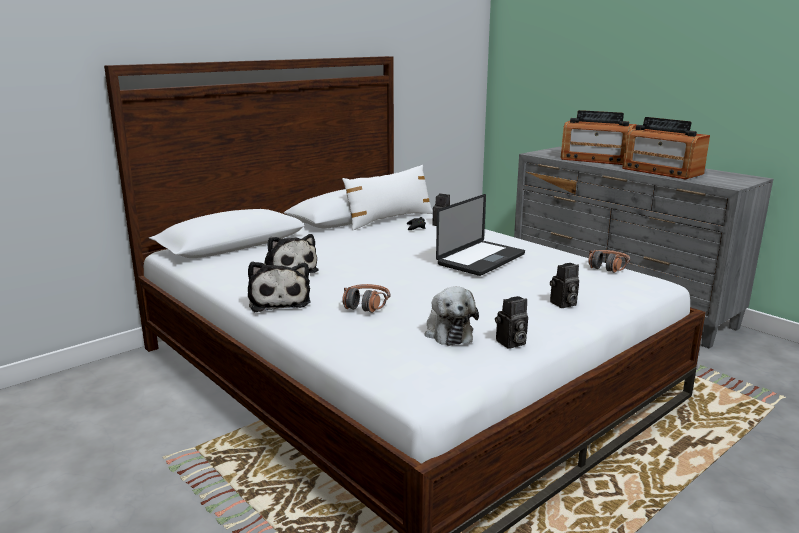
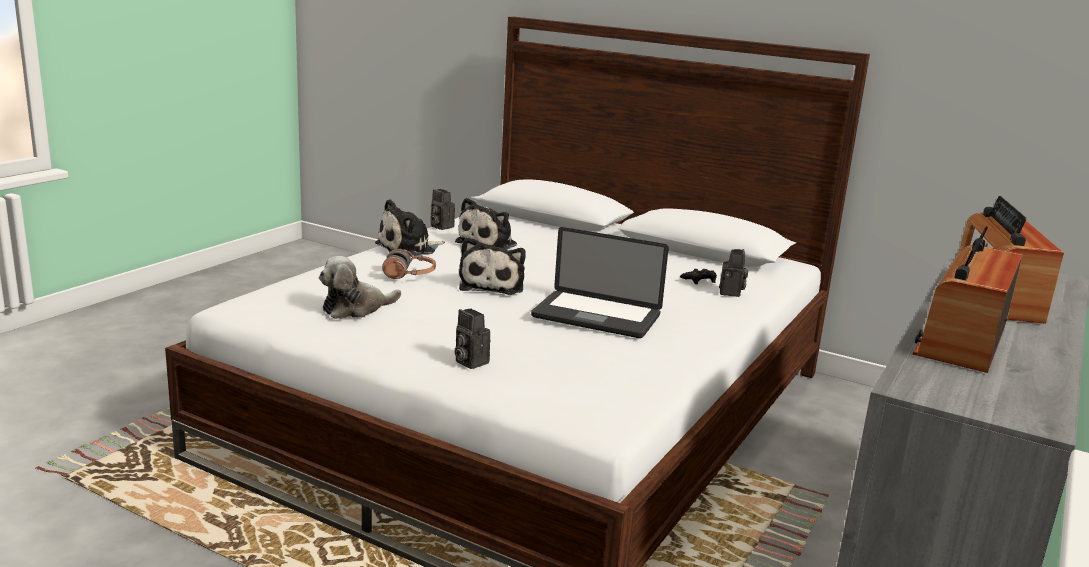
camera: 70 degrees right, 0 degrees up
white pillow [342,165,433,231] -> none
camera [495,296,528,349] -> camera moved to [430,189,455,230]
headphones [588,250,631,273] -> none
none -> plush toy [459,237,526,295]

